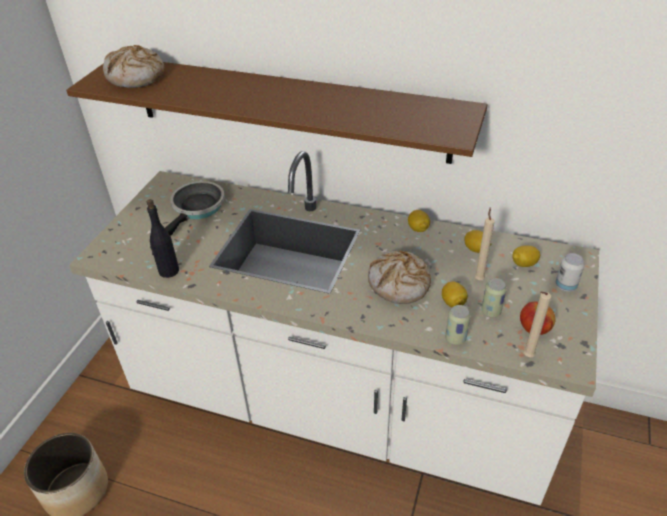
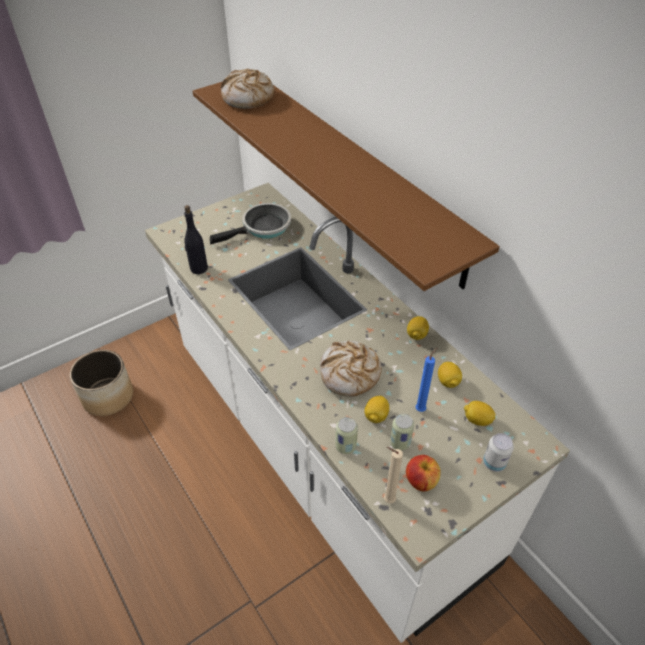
camera: 35 degrees right, 5 degrees up
beige candle [474,207,495,280] -> blue candle [416,348,437,412]

